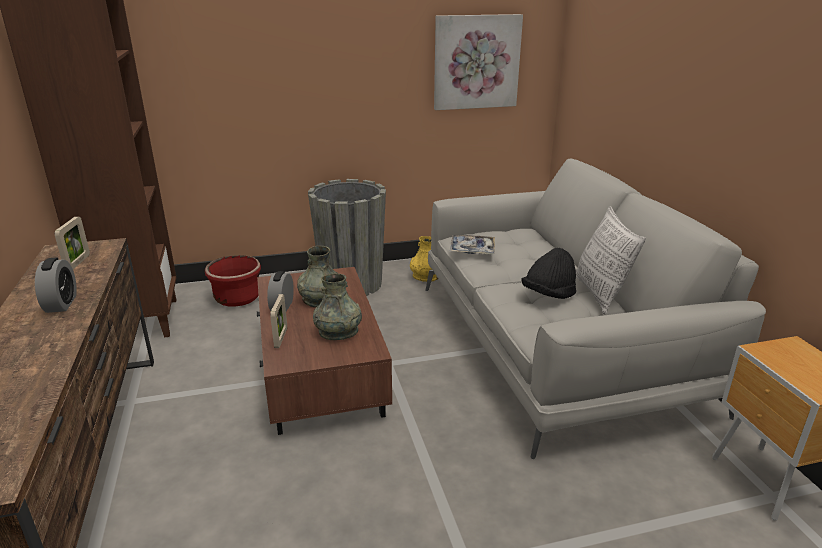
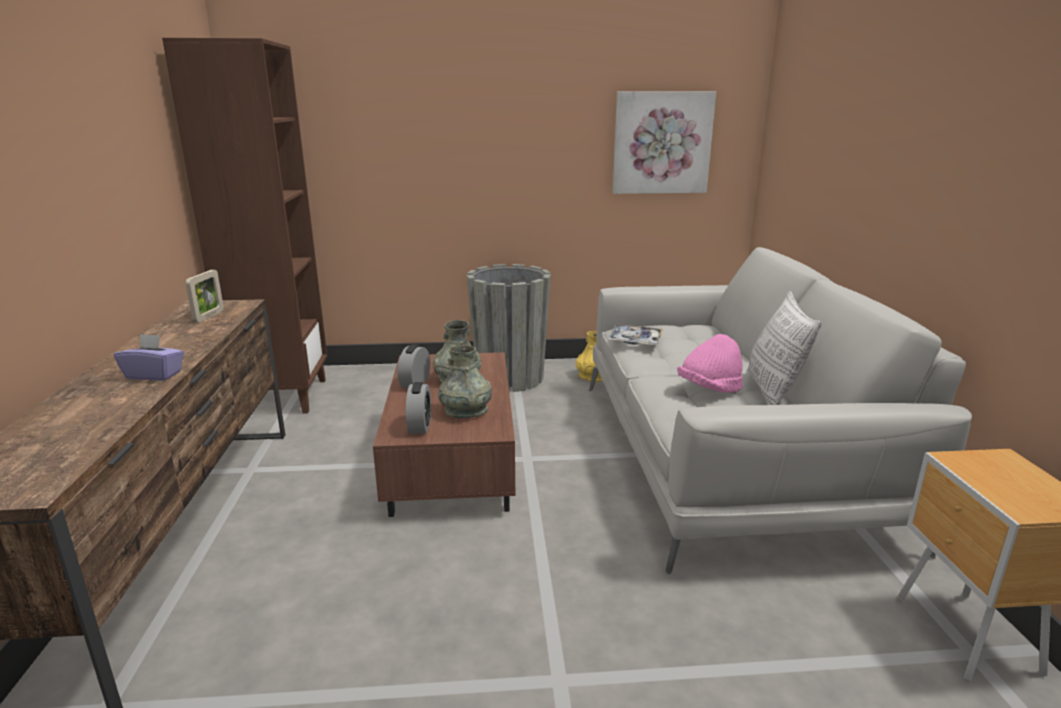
camera: 10 degrees right, 5 degrees down
alarm clock [35,258,77,313] -> alarm clock moved to [406,382,431,434]
red planter [205,255,261,307] -> none
picture frame [270,294,287,348] -> none
black hat [521,248,576,299] -> pink hat [677,334,743,393]
none -> purple tissue box [114,334,184,381]

